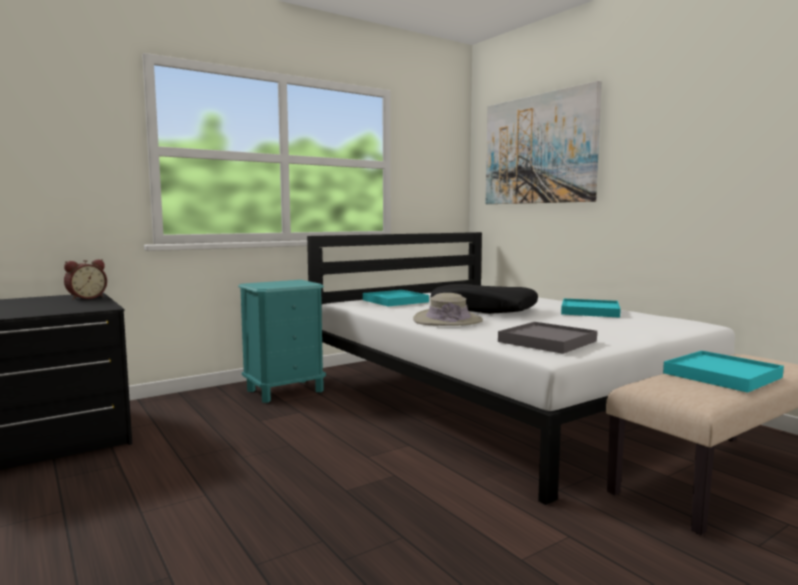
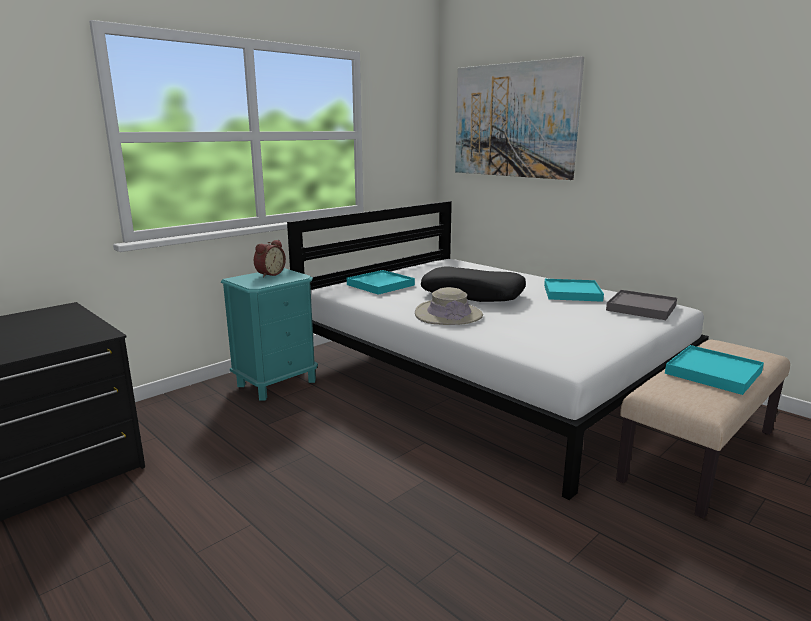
camera: 10 degrees left, 10 degrees up
alarm clock [64,259,107,300] -> alarm clock moved to [254,240,286,278]
grey tray [498,322,597,354] -> grey tray moved to [606,290,677,320]

